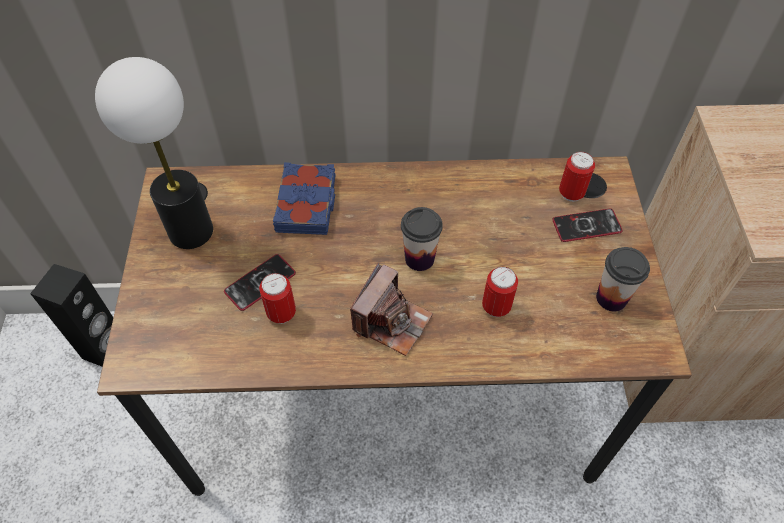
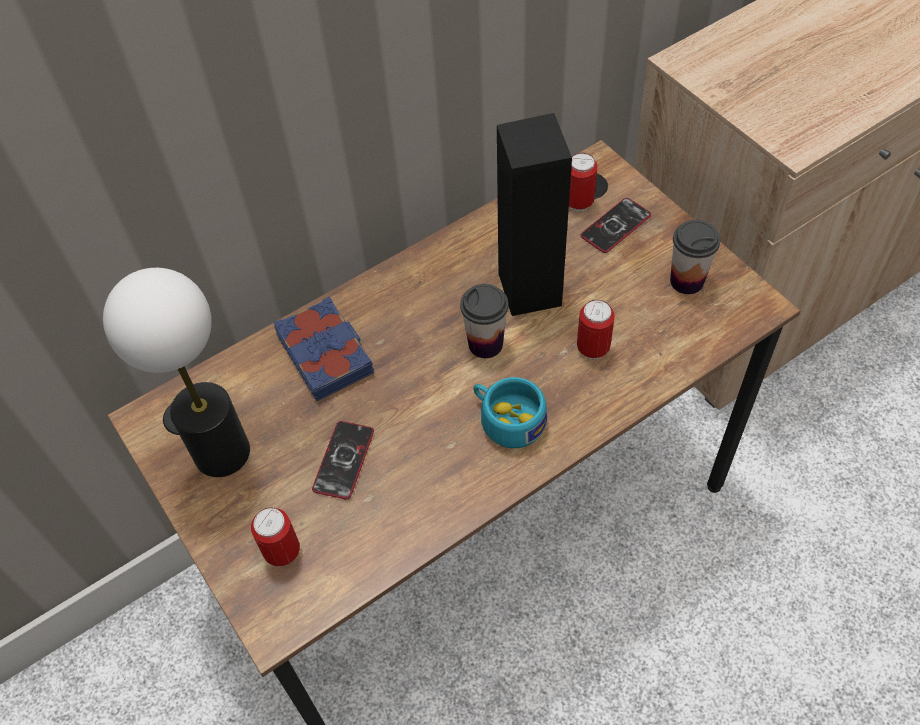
camera: 30 degrees left, 0 degrees up
black speaker [30,264,113,367] -> black speaker moved to [497,113,572,316]
can [259,273,296,324] -> can moved to [251,507,300,566]
camera [350,263,433,356] -> turquoise cup [473,377,547,448]

